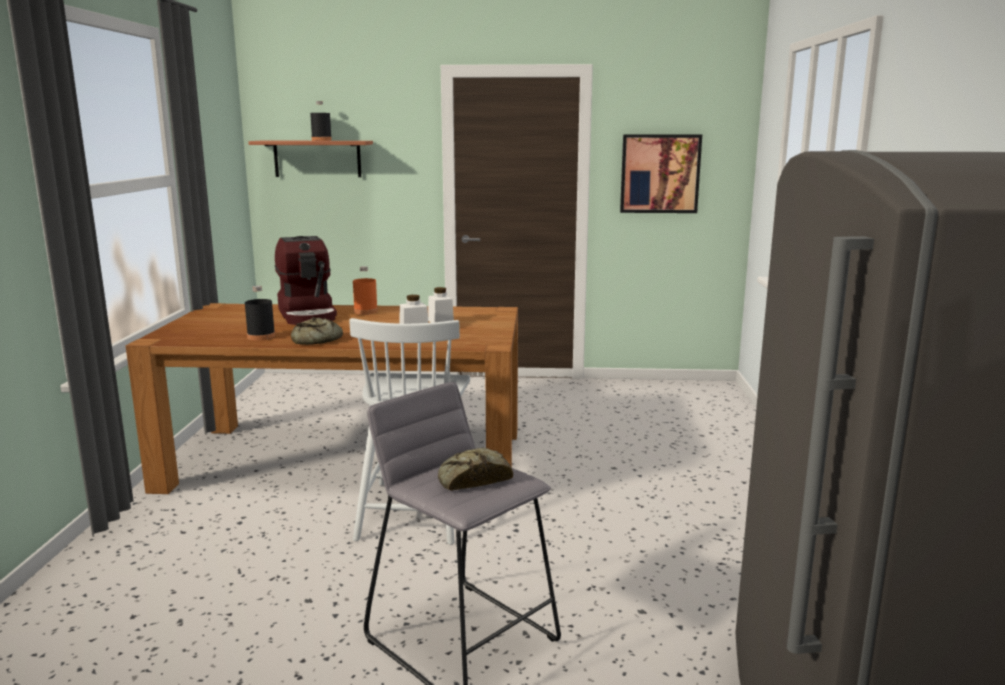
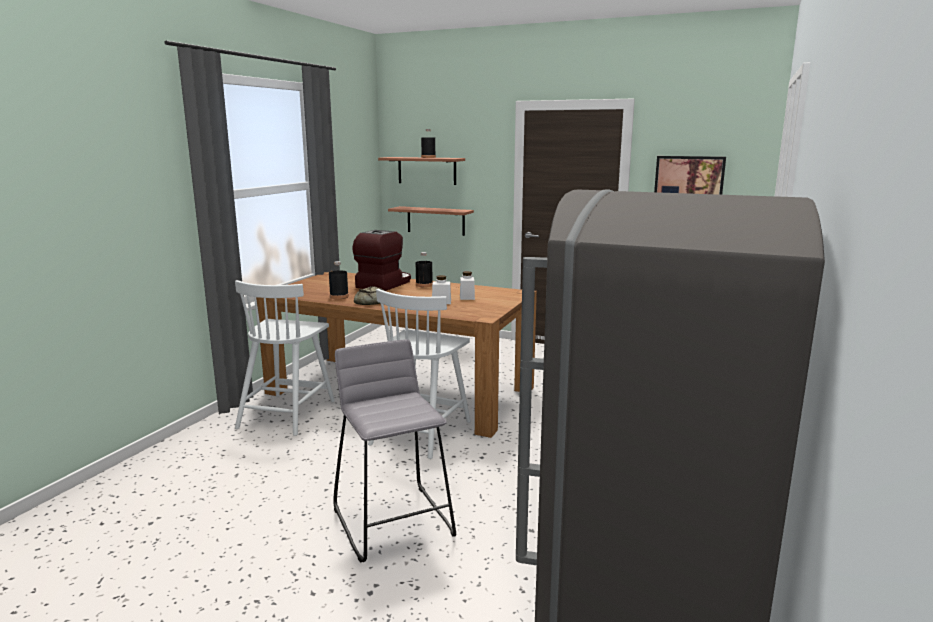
camera: 20 degrees right, 0 degrees up
coffee machine [275,236,337,325] -> coffee machine turned 150 degrees counterclockwise [352,230,411,291]
orange bottle [353,266,378,315] -> black bottle [416,252,433,287]
bread [438,448,513,491] -> none
none -> white chair [235,280,335,436]
none -> shelf [388,206,474,236]

